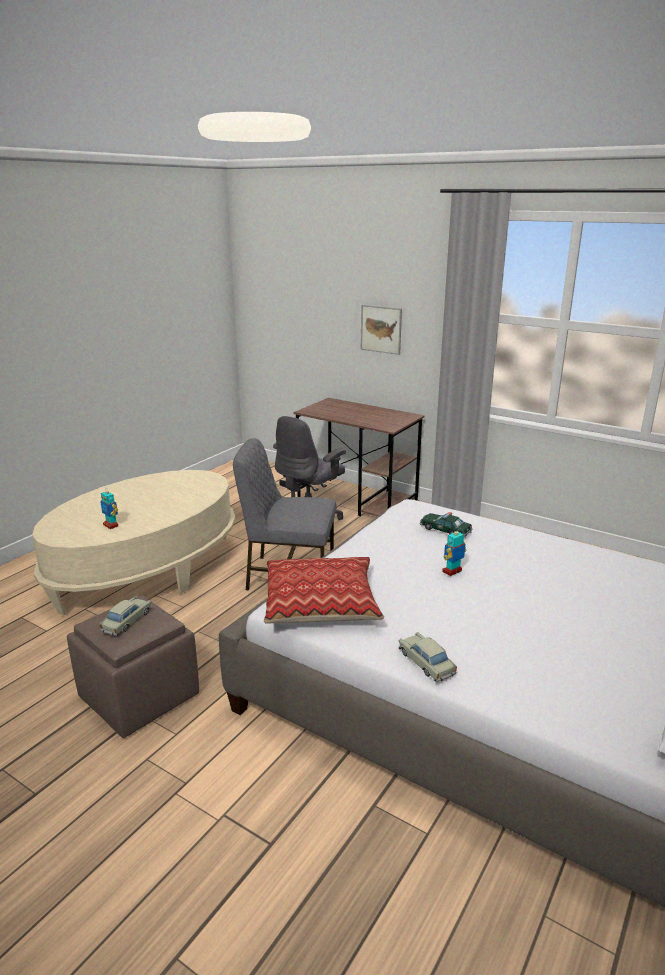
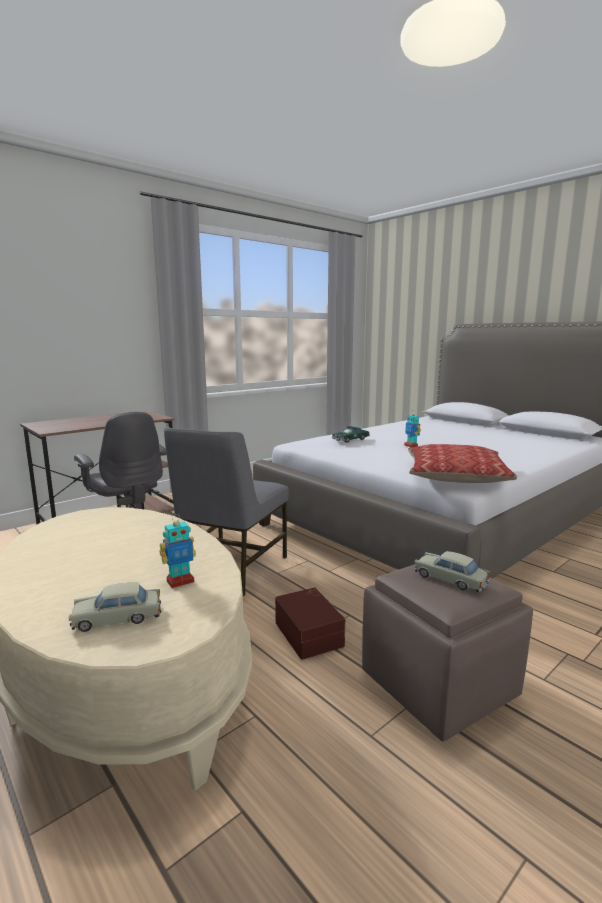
camera: 75 degrees left, 10 degrees down
picture [361,305,402,355] -> none
beige toy car [399,632,457,682] -> beige toy car moved to [69,583,161,632]
none -> brown storage box [275,588,345,660]

